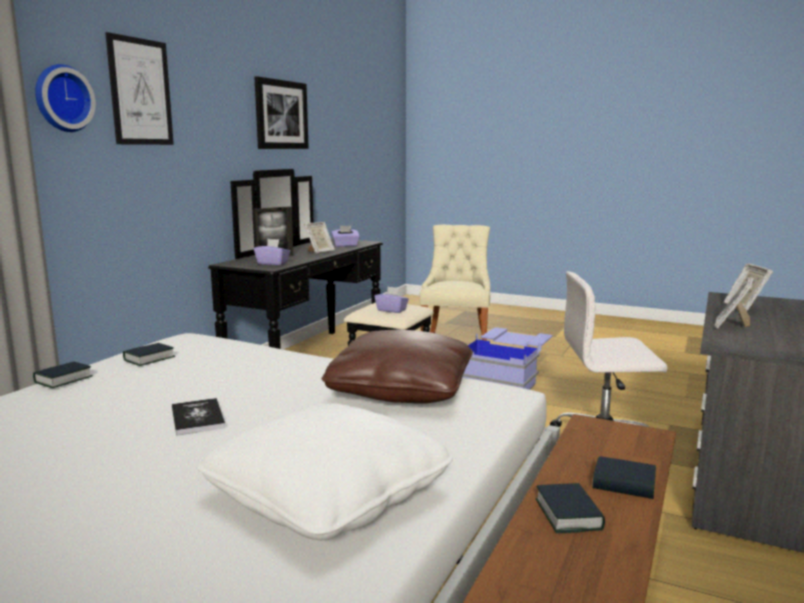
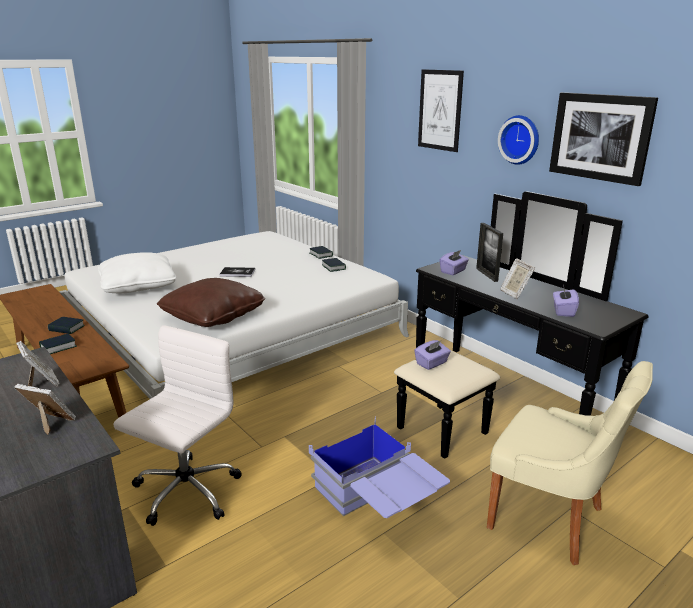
camera: 115 degrees right, 10 degrees up
wall clock [35,64,96,132] -> wall clock moved to [498,115,539,165]

